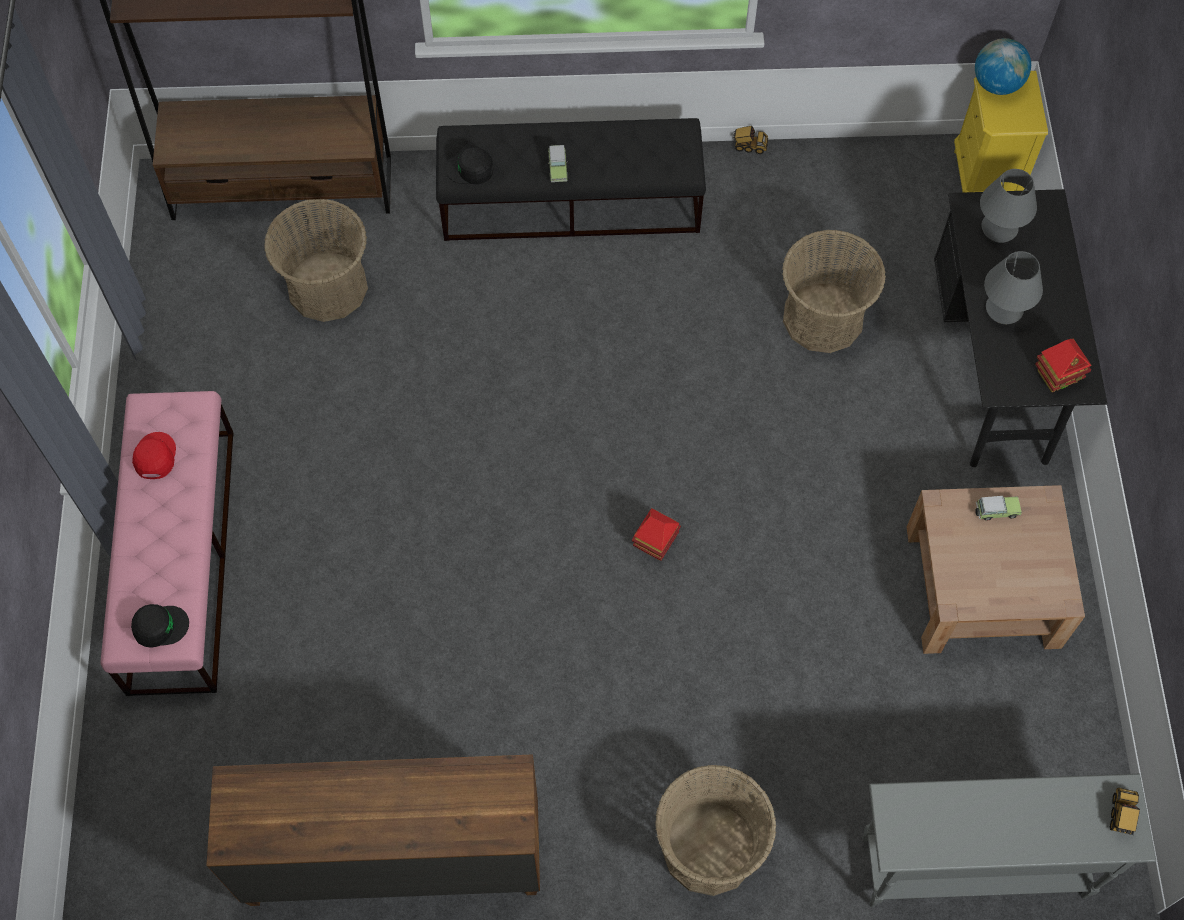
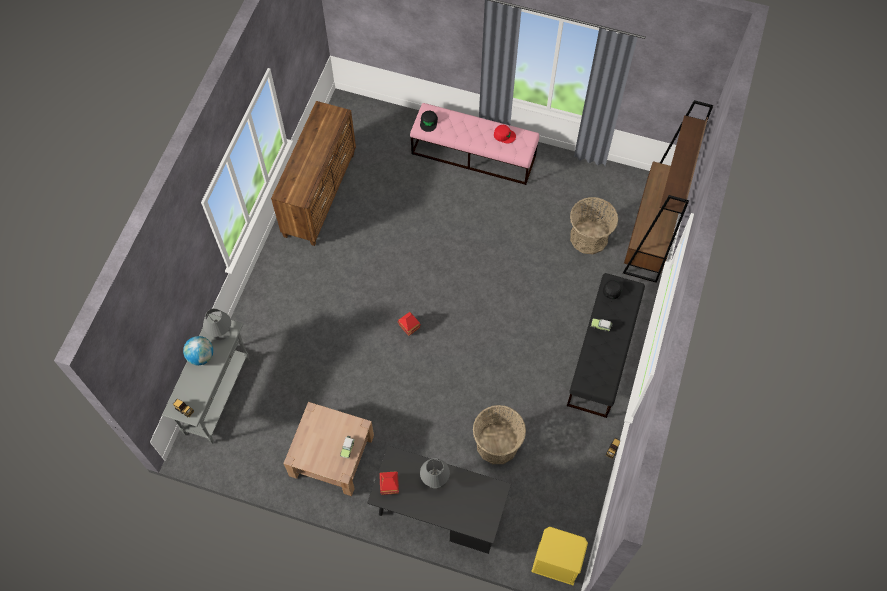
camera: 110 degrees right, 0 degrees up
basket [655,764,776,896] -> none
globe [975,38,1031,95] -> globe moved to [183,336,213,365]
grey table lamp [980,169,1037,243] -> grey table lamp moved to [203,308,231,340]

